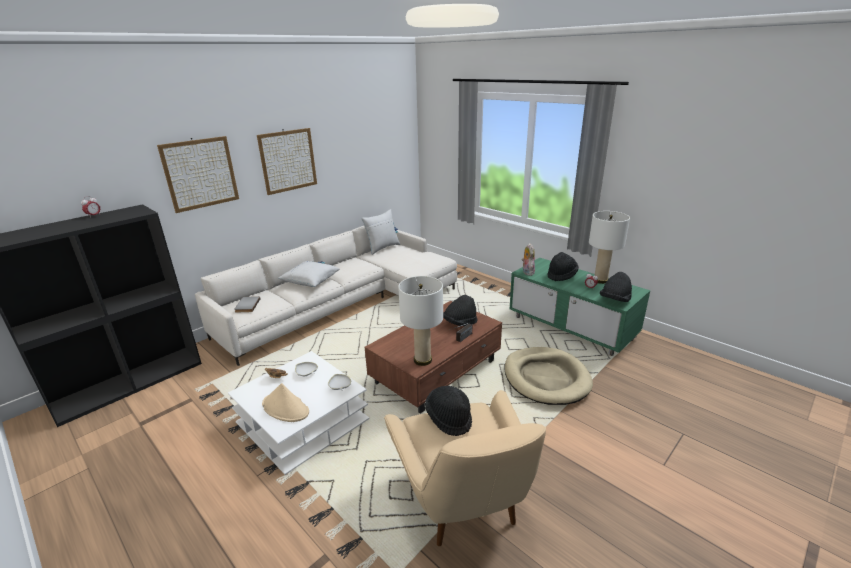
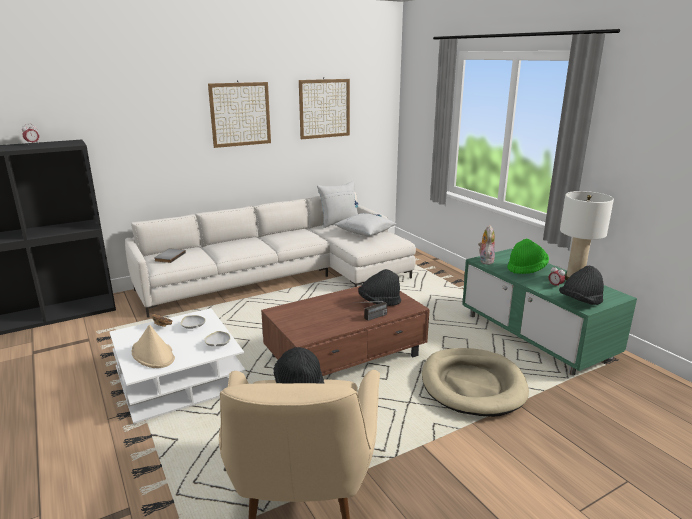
camera: 15 degrees right, 5 degrees down
picture [157,136,239,213] -> picture moved to [299,77,350,139]
grey pillow [278,261,340,287] -> grey pillow moved to [334,213,396,236]
white table lamp [398,276,443,366] -> none
black hat [547,252,579,281] -> green hat [507,239,549,274]

